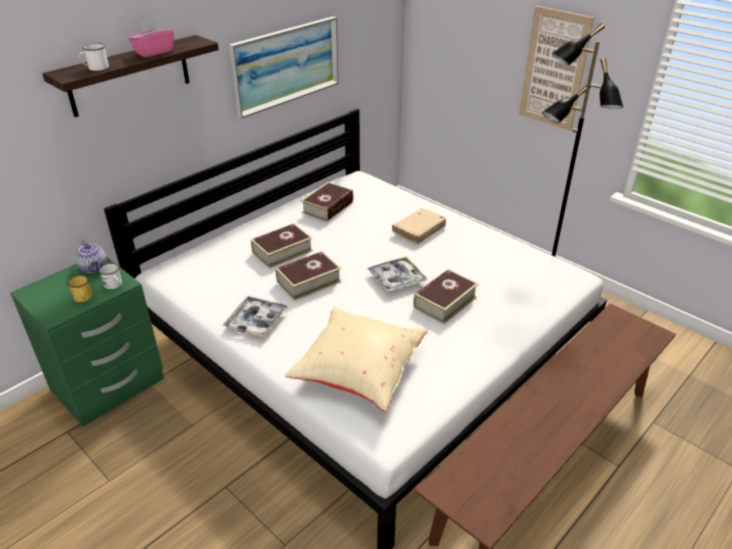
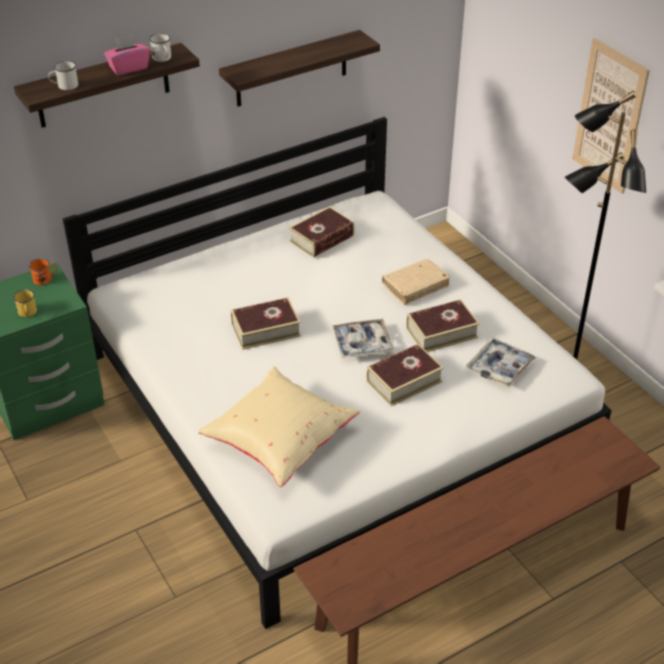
camera: 15 degrees right, 5 degrees up
teapot [75,240,107,273] -> orange mug [29,259,57,285]
white mug [99,263,122,289] -> white mug moved to [149,34,171,62]
tray [223,296,288,337] -> tray moved to [466,338,536,387]
picture [229,16,339,118] -> shelf [219,30,380,107]
book [251,224,313,268] -> book moved to [406,300,480,352]

